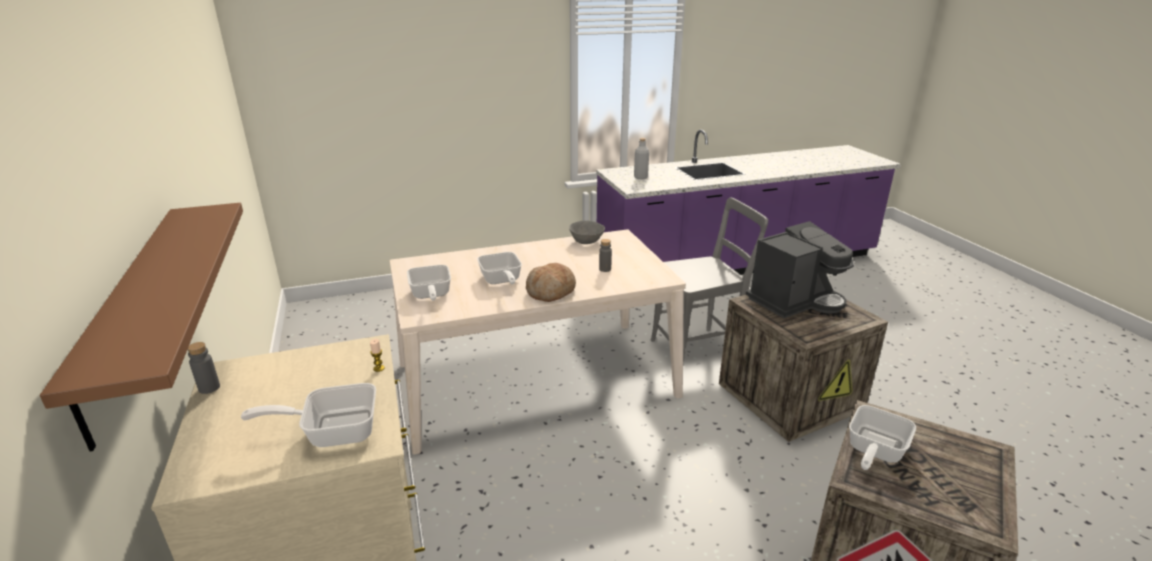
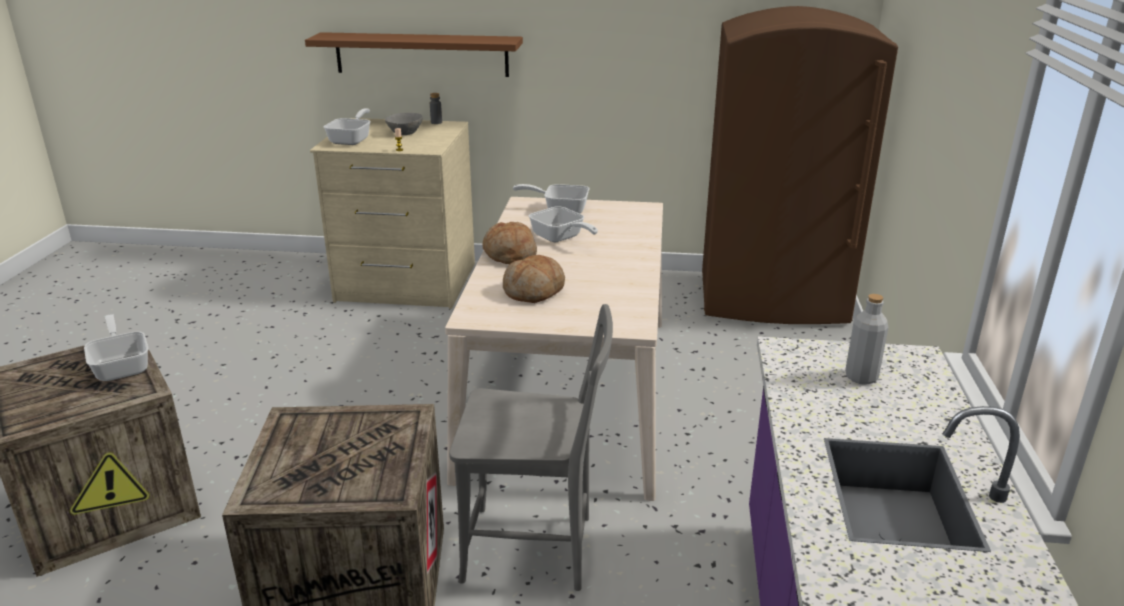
camera: 115 degrees right, 0 degrees up
frying pan [477,252,522,284] -> frying pan turned 135 degrees counterclockwise [529,206,598,242]
grey bowl [569,221,605,244] -> grey bowl moved to [385,113,423,135]
grey bottle [599,239,612,272] -> bread [503,255,565,303]
grey chair [650,197,768,363] -> grey chair turned 90 degrees counterclockwise [449,304,613,591]
coffee machine [746,221,854,318] -> none
none -> brown fridge [702,6,898,324]

